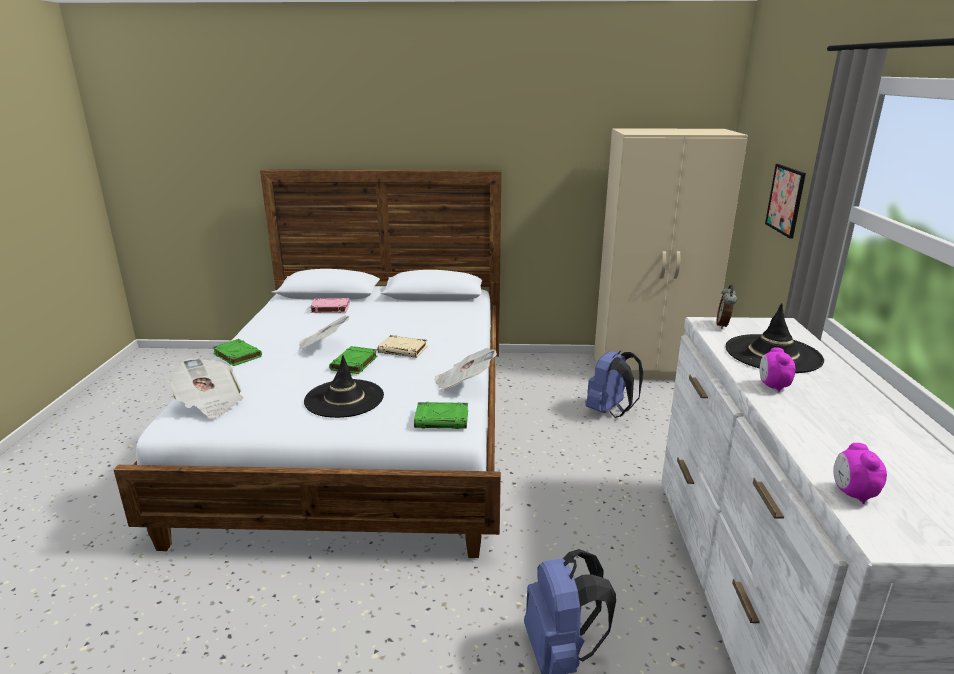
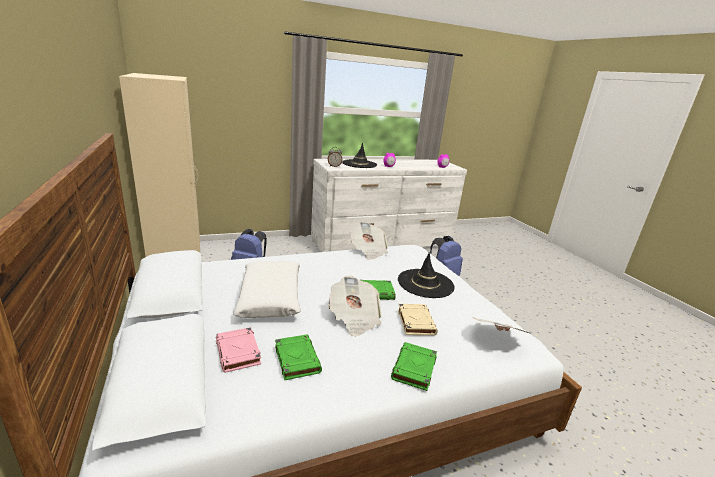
camera: 115 degrees left, 0 degrees up
beige book [378,335,428,358] -> beige book moved to [398,304,438,335]
green book [414,402,468,429] -> green book moved to [275,334,322,380]
picture [765,164,806,239] -> none
none -> white pillow [233,261,301,318]

